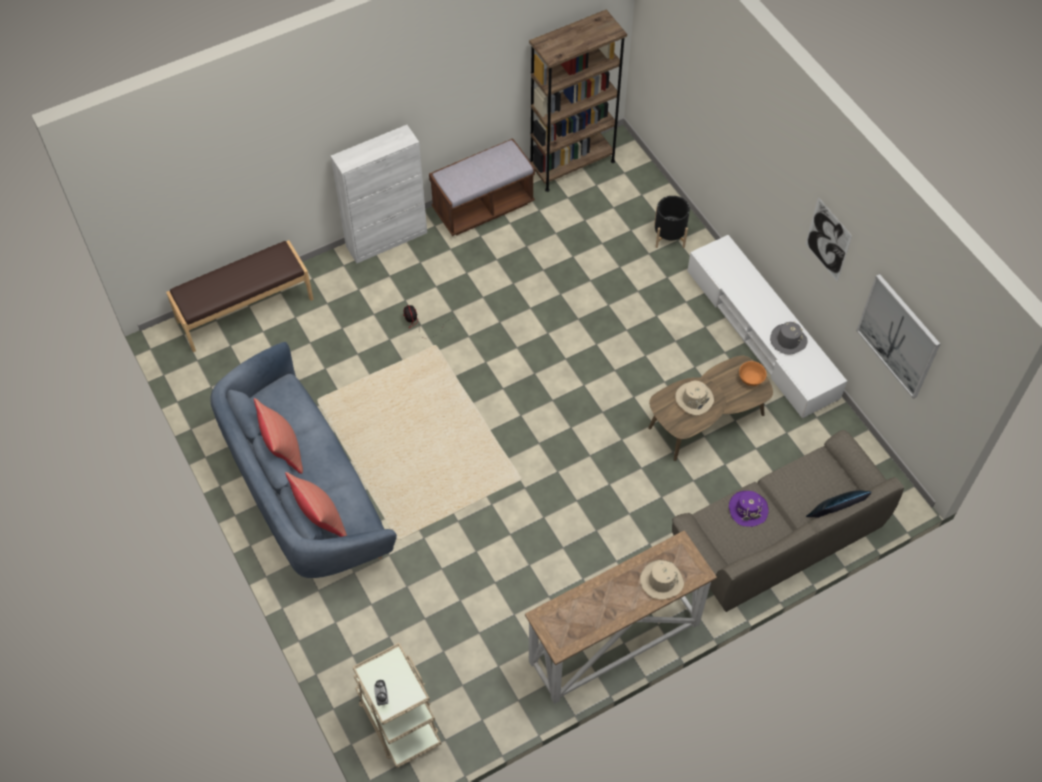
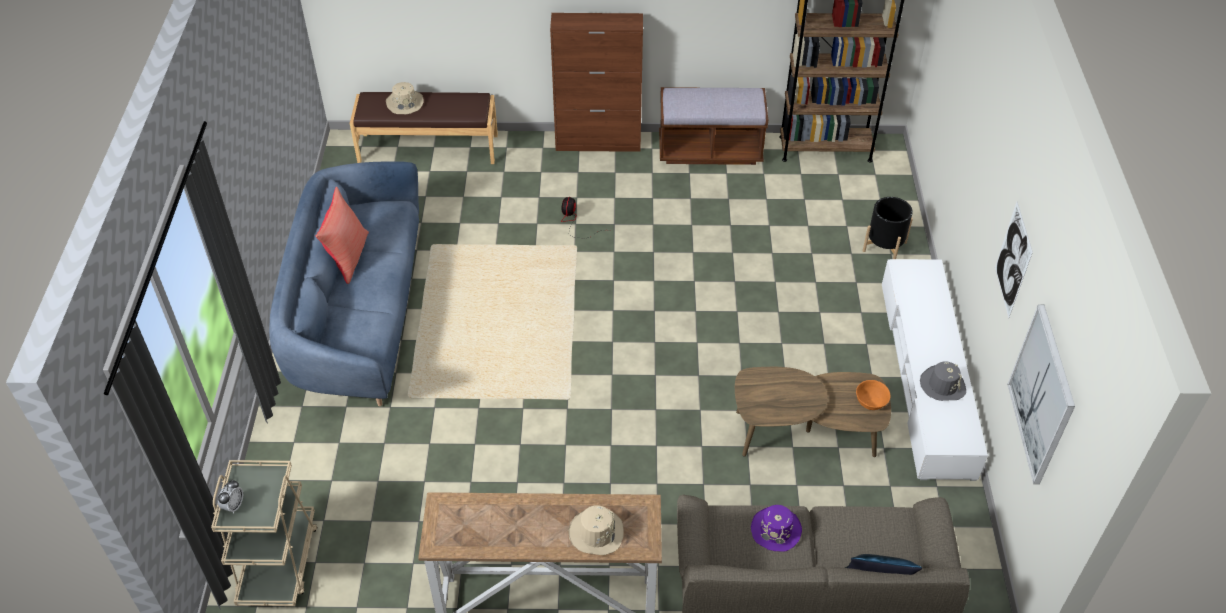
camera: 30 degrees right, 10 degrees down
red pillow [285,472,347,537] -> none
white cabinet [331,125,427,263] -> brown cabinet [550,13,643,152]
beige hat [675,381,714,415] -> beige hat moved to [386,82,424,114]

